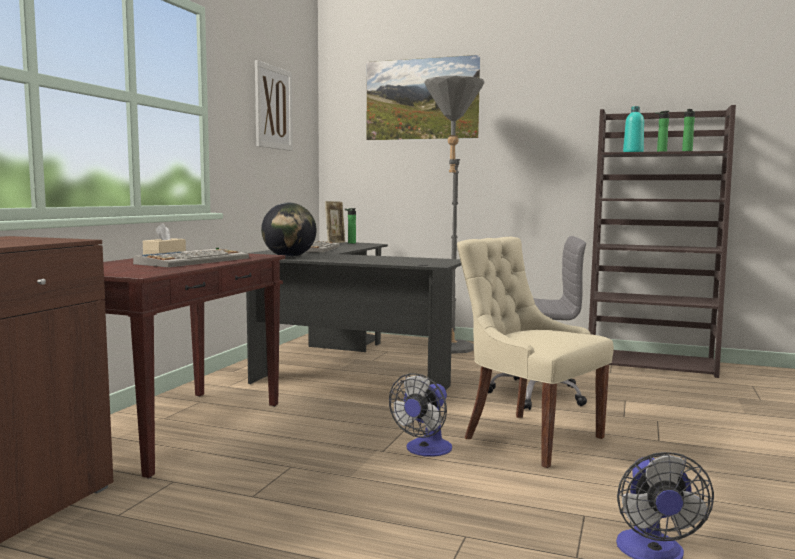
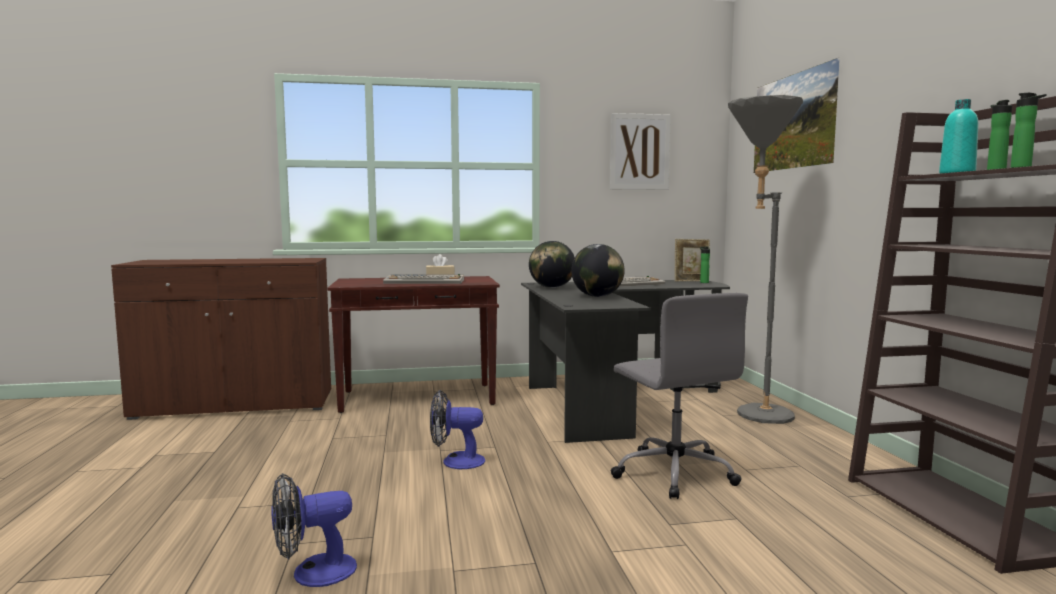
camera: 60 degrees right, 0 degrees up
beige chair [457,237,614,468] -> none
none -> globe [571,244,625,297]

